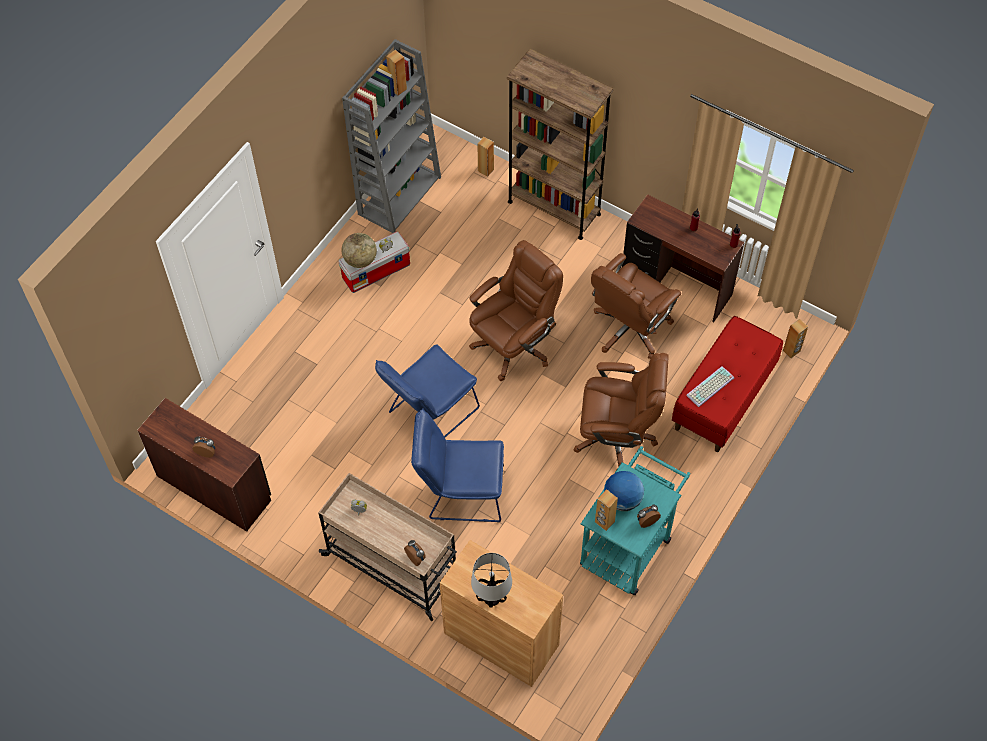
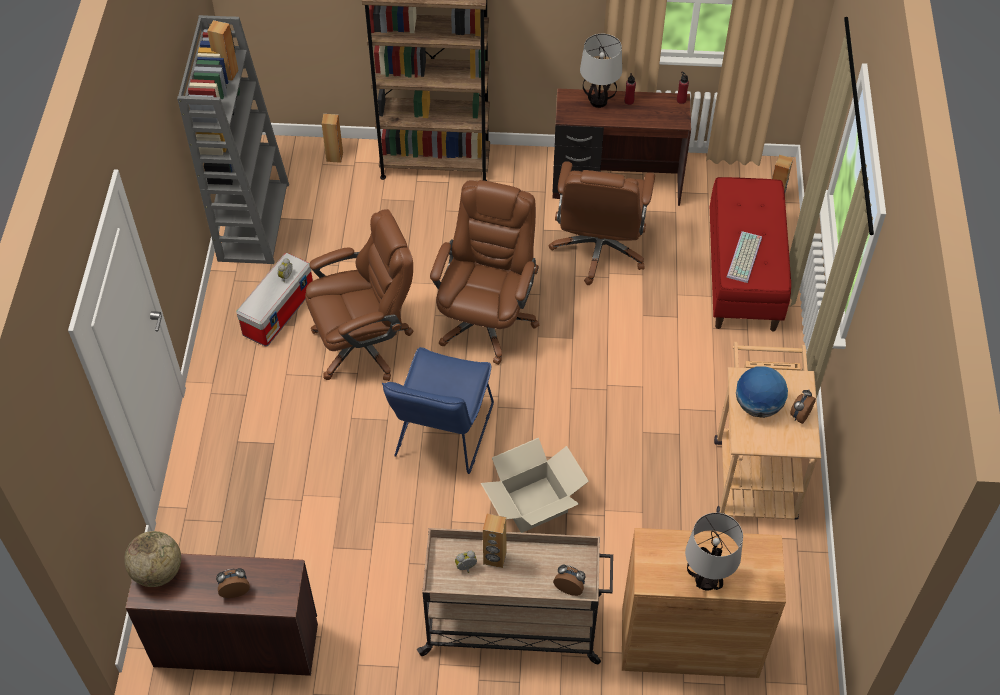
camera: 30 degrees left, 5 degrees down
globe [342,233,377,268] -> globe moved to [124,531,181,587]
blue chair [411,409,504,522] -> cardboard box [481,438,589,533]
brown office chair [573,353,669,467] -> brown office chair moved to [305,209,414,381]
turquoise cart [580,446,690,595] -> beige cart [714,342,821,520]
brown speaker [595,489,618,531] -> brown speaker moved to [483,514,507,568]
none -> table lamp [580,34,622,108]

